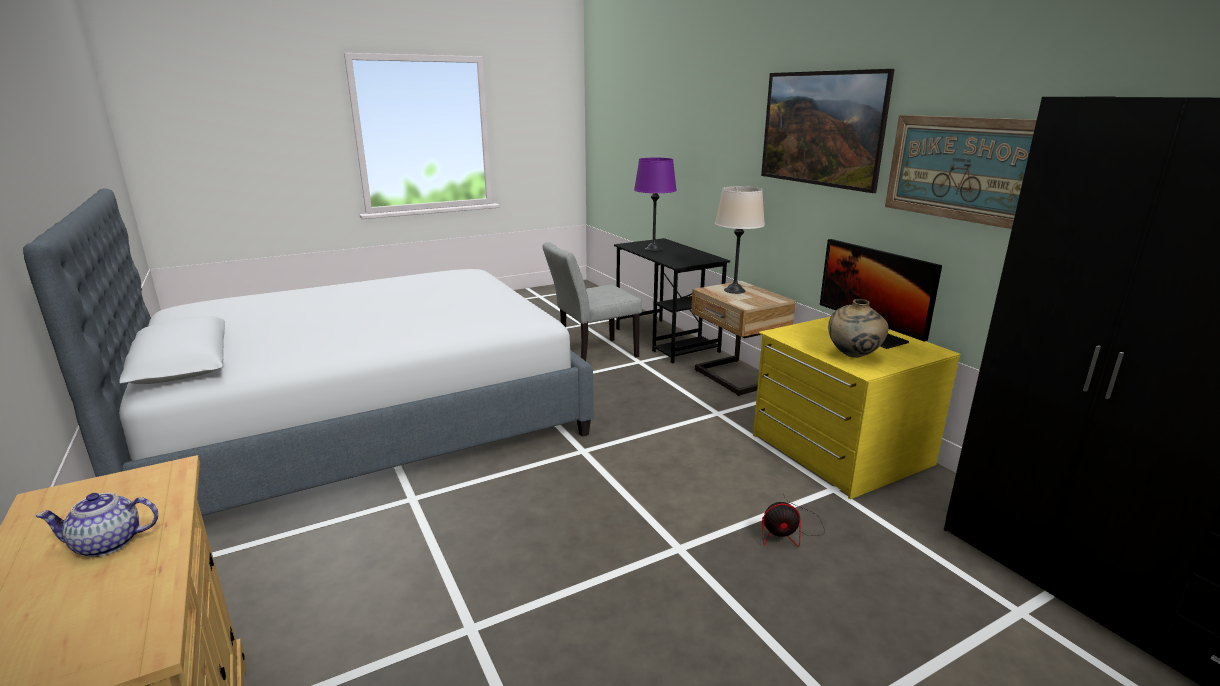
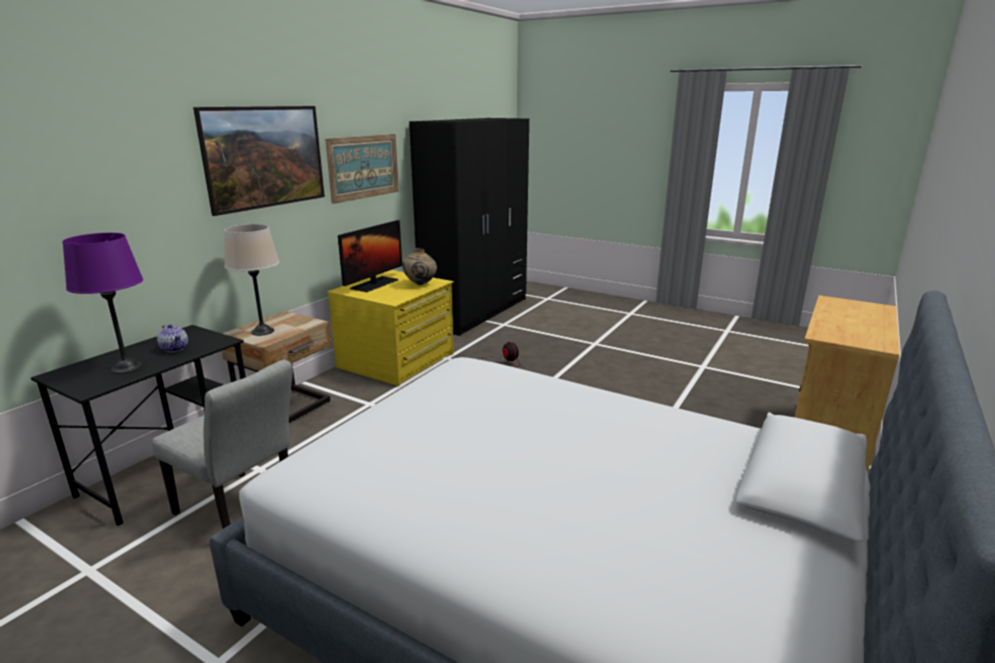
camera: 120 degrees left, 0 degrees up
teapot [35,493,158,557] -> teapot moved to [157,324,188,352]

